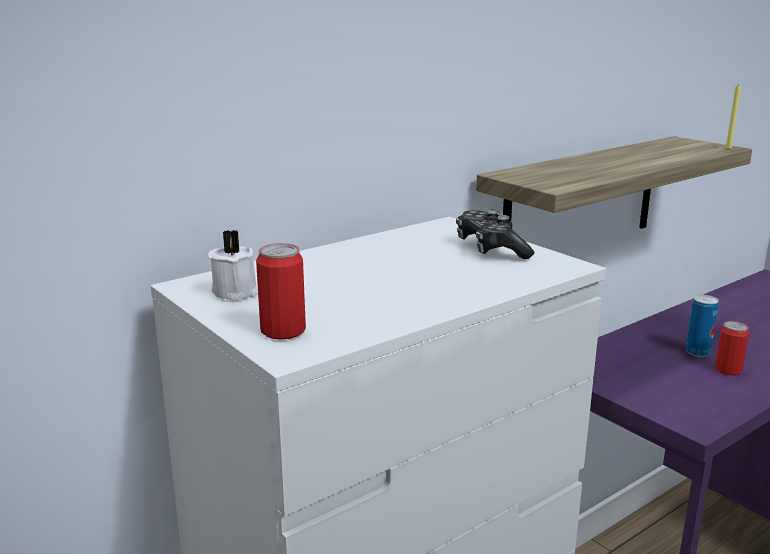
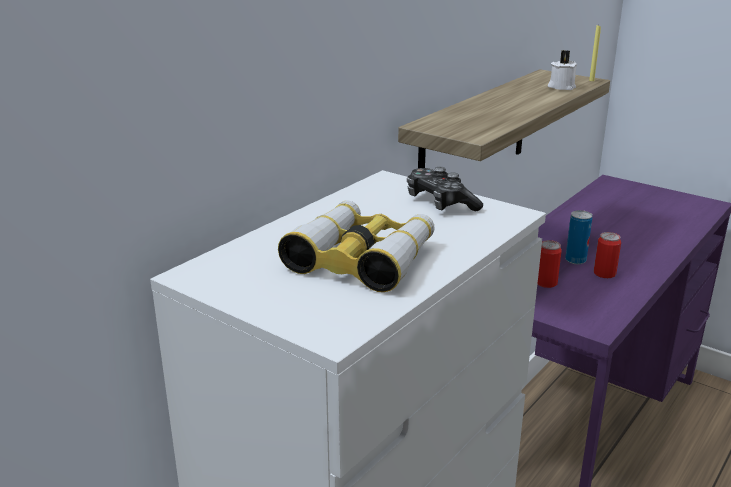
camera: 15 degrees left, 5 degrees up
white candle [208,230,258,301] -> white candle moved to [548,50,577,90]
can [256,243,306,340] -> can moved to [537,240,562,288]
none -> binoculars [278,201,435,292]

